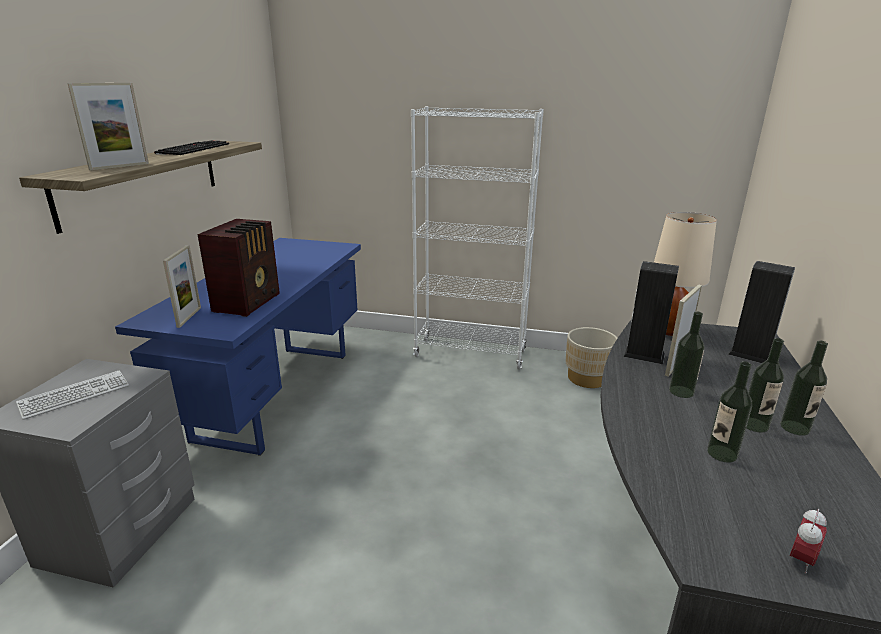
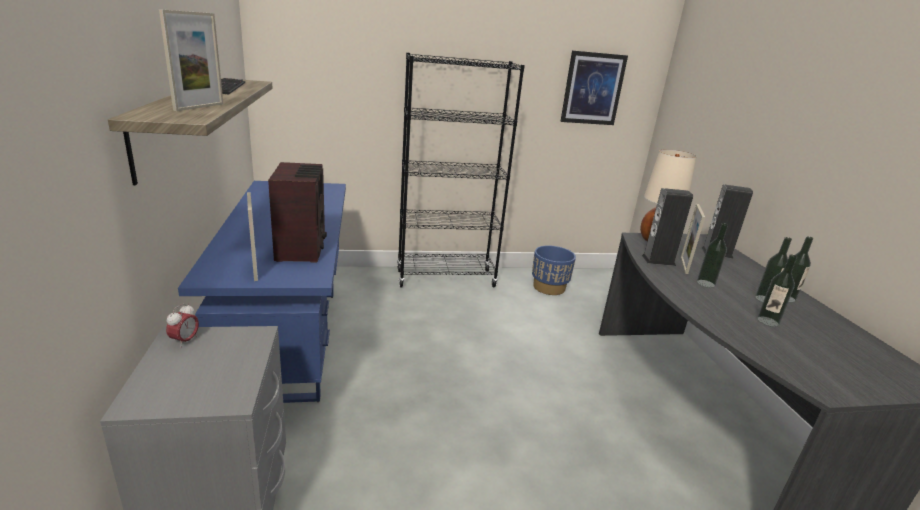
camera: 25 degrees left, 0 degrees up
keyboard [16,370,129,420] -> none
white bookcase [411,106,544,370] -> black bookcase [397,53,525,287]
beige planter [566,327,617,388] -> blue planter [532,245,576,295]
alarm clock [790,509,827,573] -> alarm clock moved to [166,303,199,348]
none -> picture [561,50,628,125]

